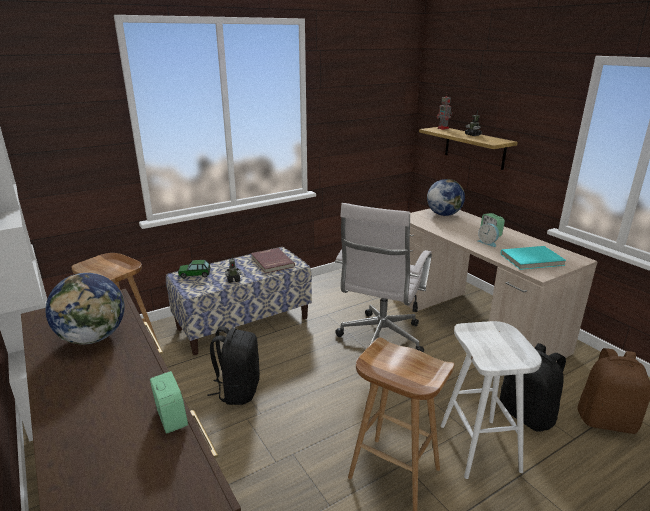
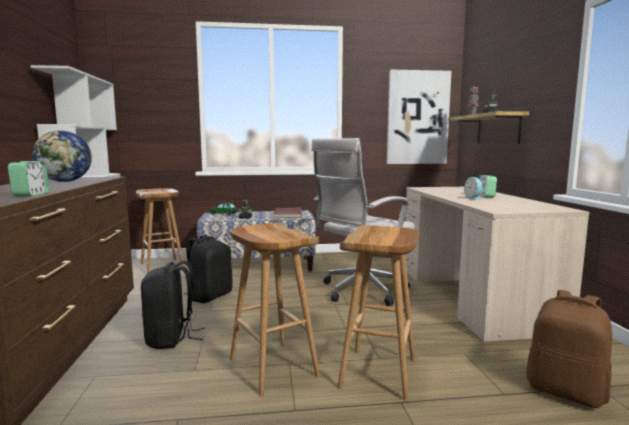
camera: 25 degrees right, 15 degrees down
globe [427,179,465,216] -> none
white stool [441,321,542,479] -> brown stool [338,225,419,401]
black backpack [500,343,566,432] -> black backpack moved to [141,260,205,349]
turquoise book [501,246,566,270] -> none
none -> picture [387,70,451,164]

